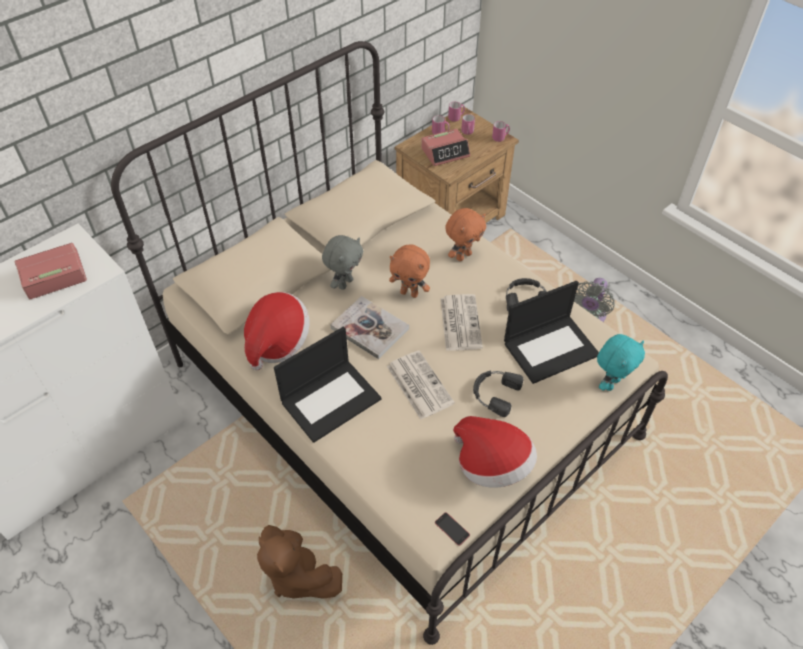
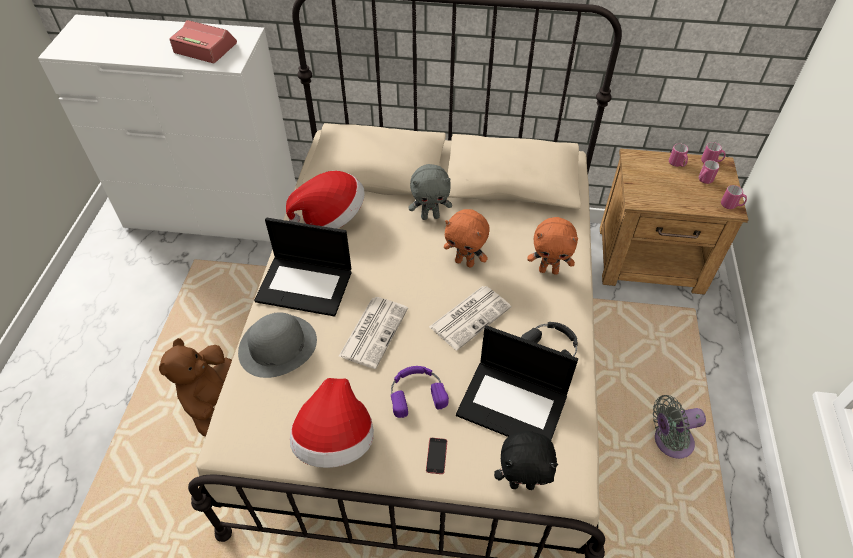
camera: 50 degrees right, 0 degrees up
book [330,296,409,359] -> none
orange plush toy [389,244,430,298] -> orange plush toy turned 45 degrees counterclockwise [444,209,490,268]
alarm clock [421,129,470,166] -> none
phone [435,512,470,546] -> phone moved to [426,438,447,474]
black headphones [473,371,523,417] -> purple headphones [391,366,449,418]
turquoise plush toy [597,334,645,391] -> black plush toy [494,431,558,490]
none -> grey hat [238,312,317,378]

